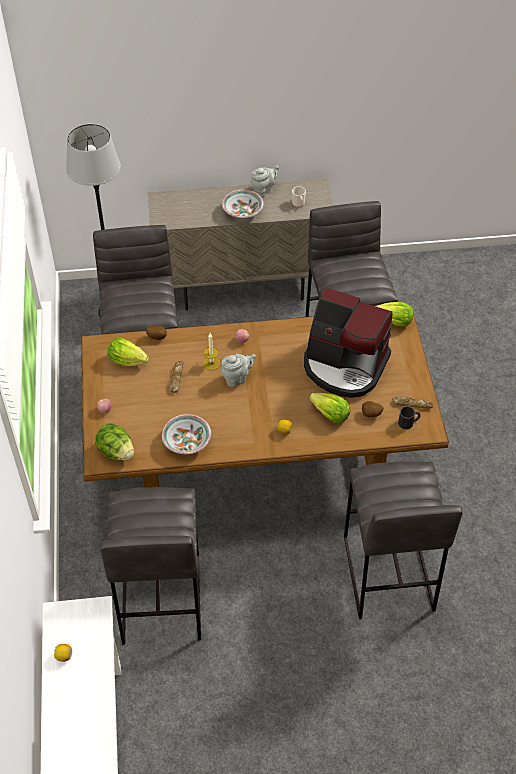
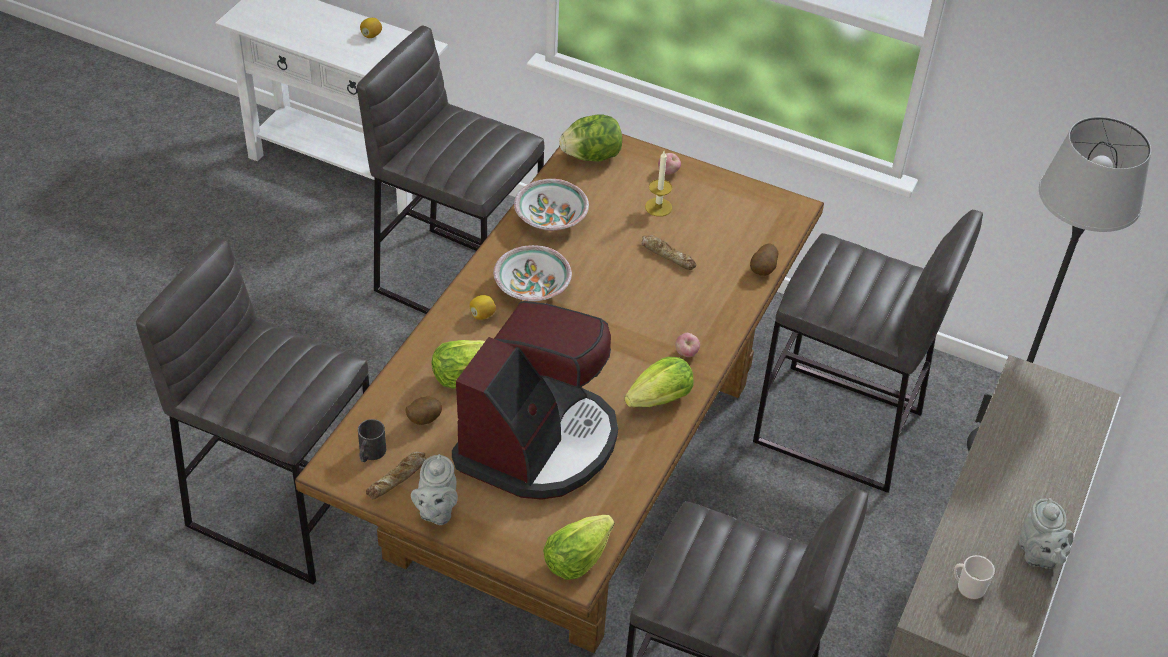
camera: 120 degrees right, 5 degrees down
lettuce [108,338,149,366] -> lettuce moved to [625,357,694,407]
candle [203,333,220,370] -> candle moved to [645,151,672,217]
bowl [222,190,264,219] -> bowl moved to [493,245,572,301]
grey teapot [222,354,256,387] -> grey teapot moved to [411,454,458,525]
coffee machine [304,288,393,398] -> coffee machine turned 150 degrees clockwise [452,301,618,500]

